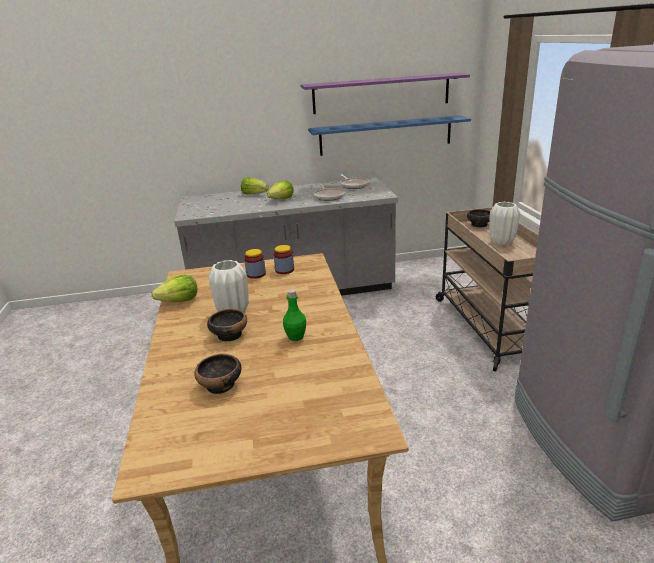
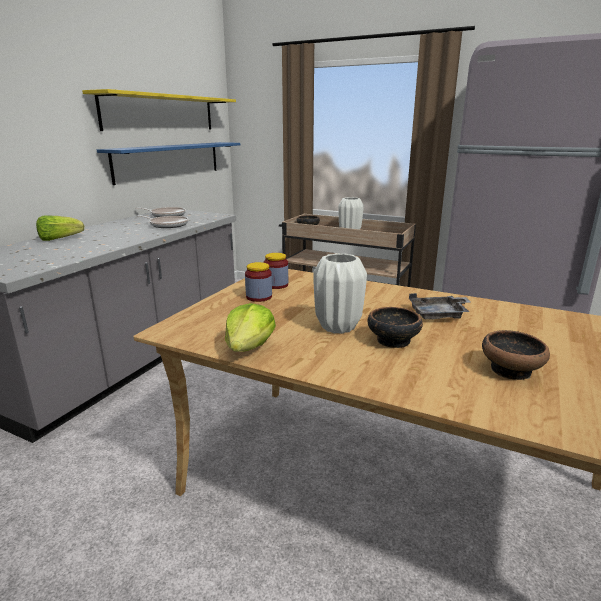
camera: 55 degrees left, 5 degrees down
lettuce [267,181,294,199] -> none
green bottle [283,289,306,341] -> grey tray [409,293,471,319]
purple shelf [301,73,470,114] -> yellow shelf [82,89,236,131]

